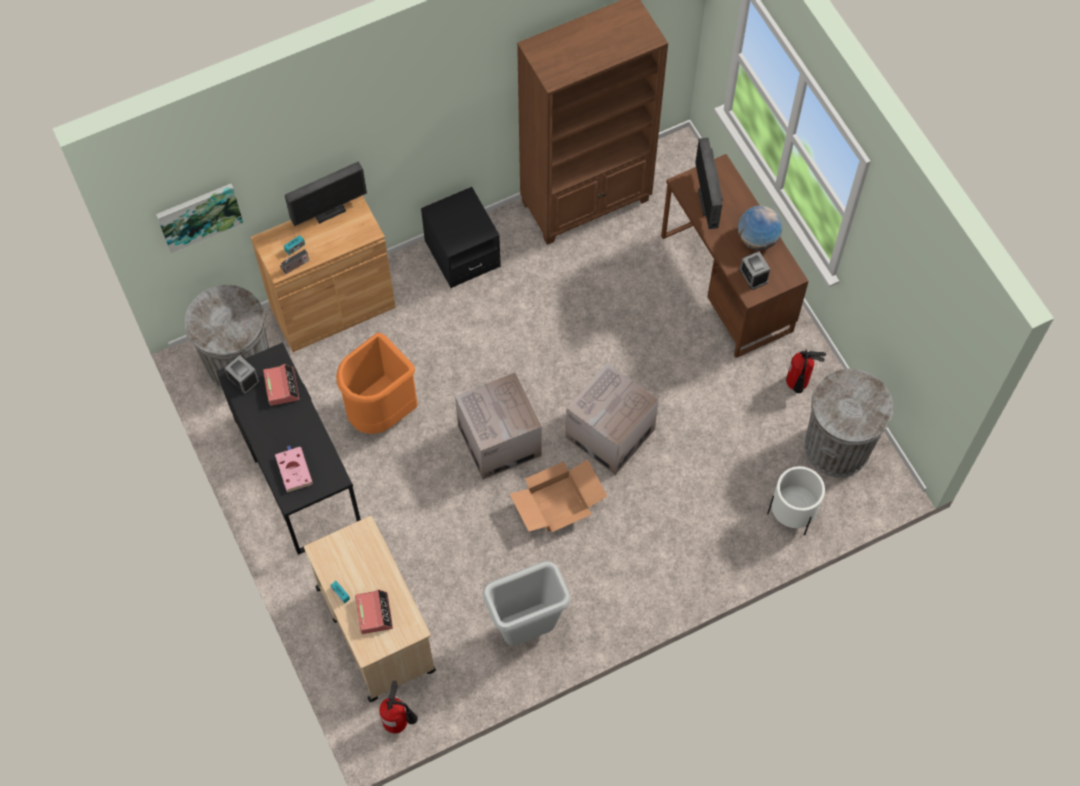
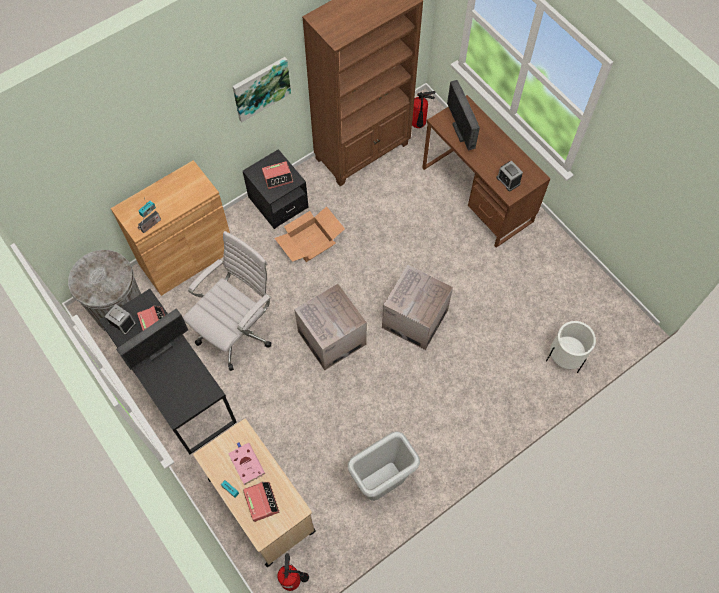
camera: 10 degrees left, 0 degrees up
picture [156,184,243,253] -> picture moved to [232,57,291,122]
pink book [275,445,313,493] -> pink book moved to [228,443,265,485]
monitor [285,161,367,226] -> monitor moved to [116,308,188,370]
orange trash can [336,332,418,434] -> white office chair [183,231,271,371]
cardboard box [510,459,607,532] -> cardboard box moved to [274,206,345,262]
globe [738,206,782,250] -> none
fire extinguisher [786,350,826,393] -> fire extinguisher moved to [412,91,435,128]
grey trash can [804,369,894,477] -> none
none -> alarm clock [262,161,293,189]

